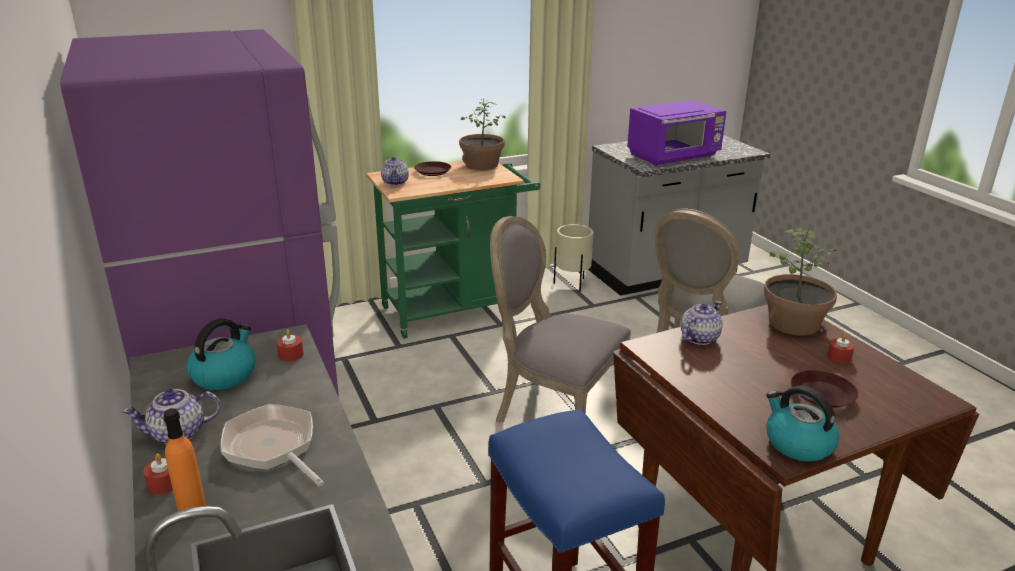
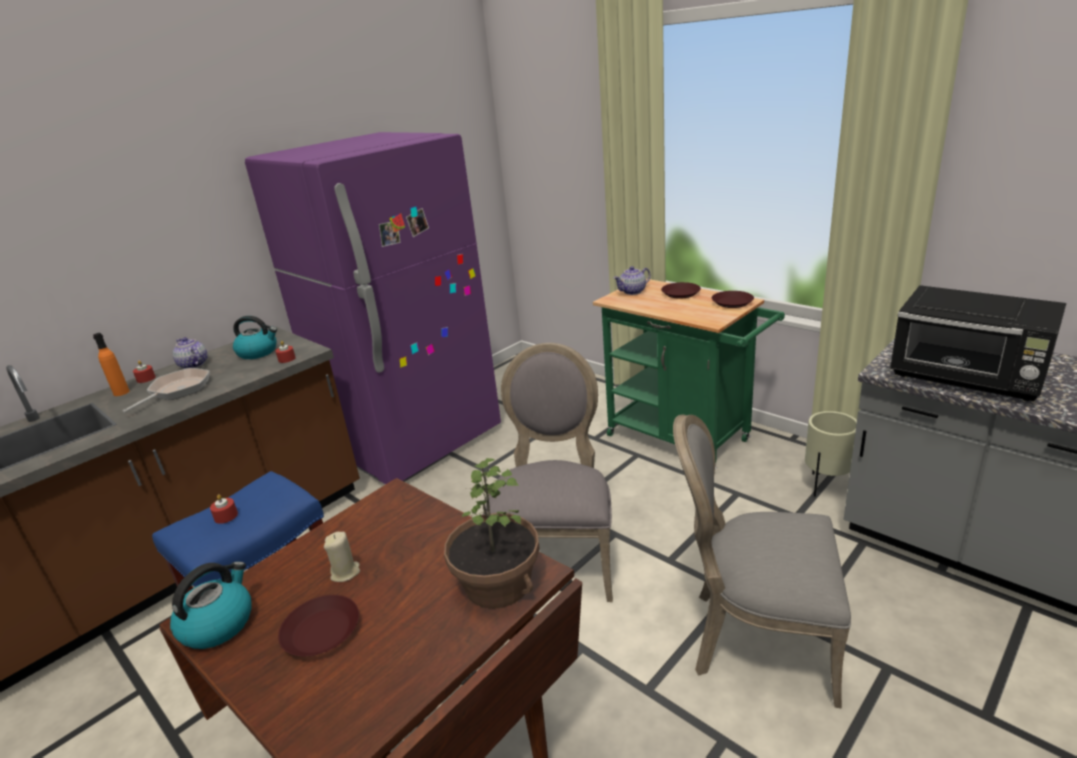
camera: 70 degrees right, 0 degrees up
potted plant [459,99,505,170] -> brown plate [712,291,754,308]
purple microwave [627,100,726,166] -> black microwave [890,285,1066,401]
teapot [681,301,723,345] -> none
red candle [828,333,855,363] -> red candle moved to [210,495,238,524]
none -> beige candle [324,532,360,582]

